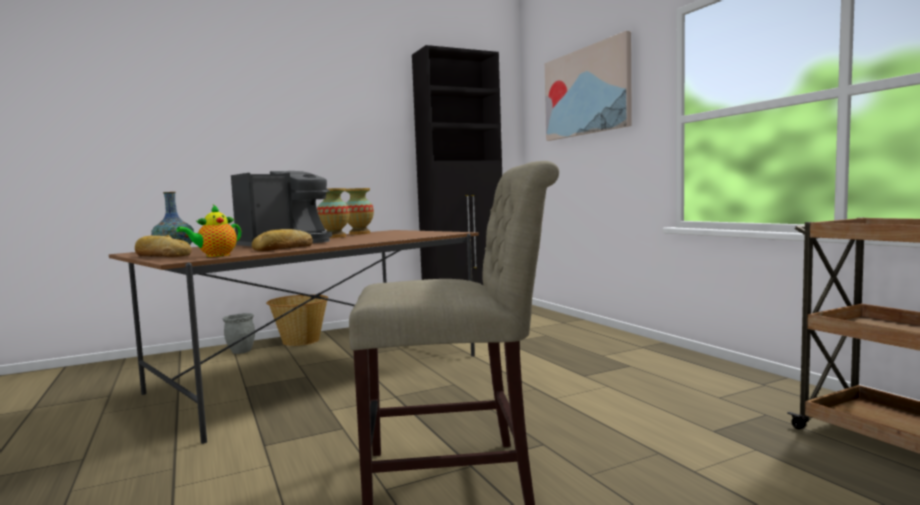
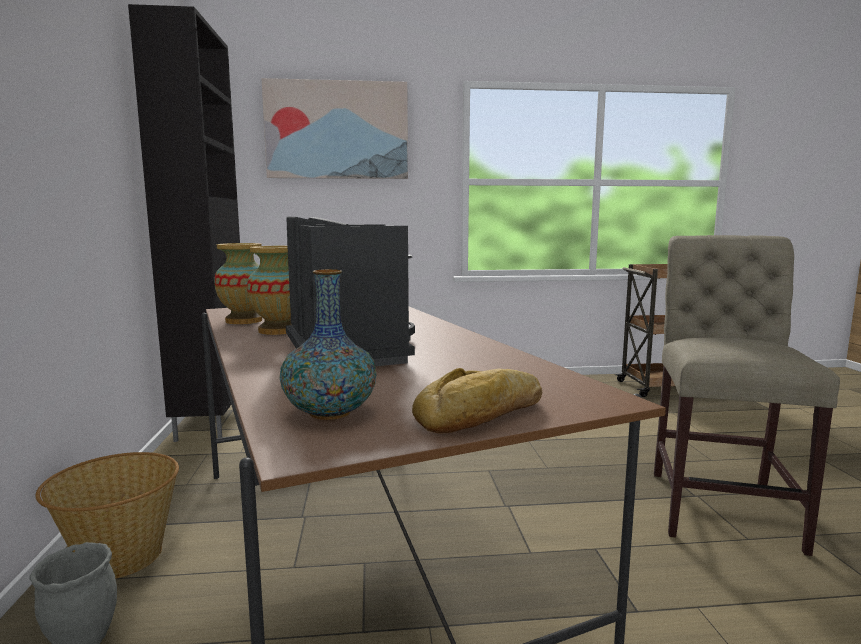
camera: 70 degrees left, 5 degrees up
teapot [176,205,241,257] -> none
bread [252,229,313,252] -> none

